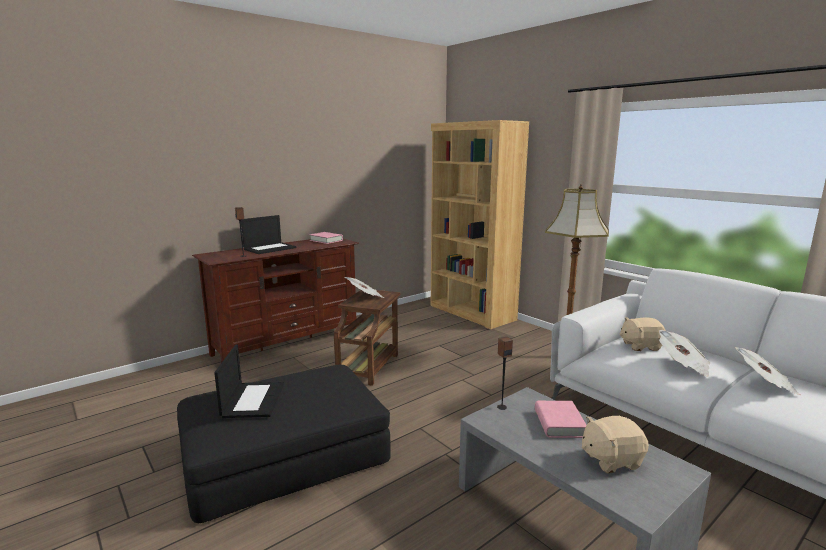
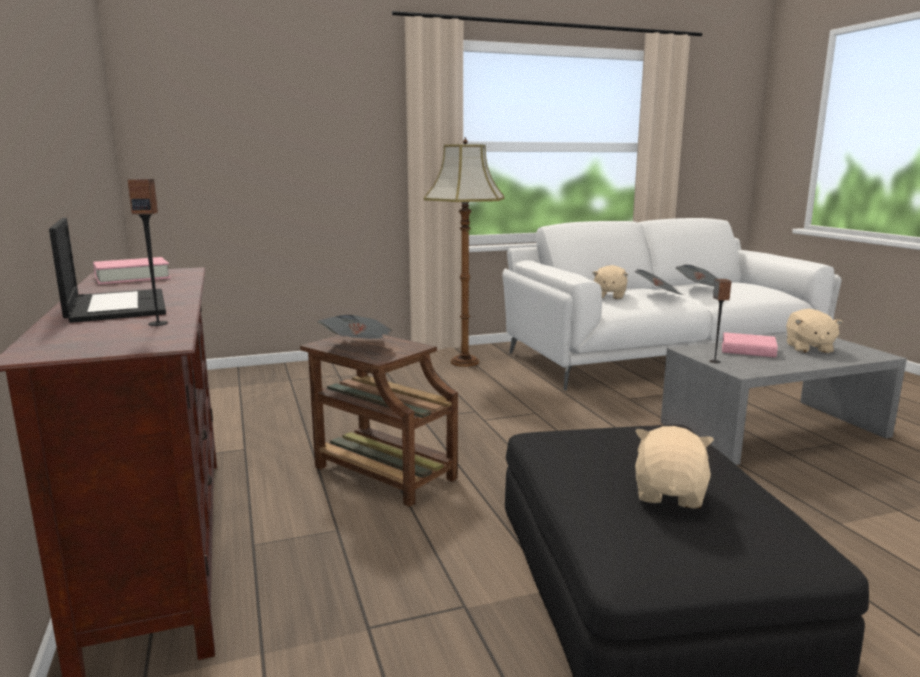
camera: 70 degrees left, 0 degrees up
laptop [214,345,284,418] -> beige plush toy [635,426,714,509]
brown bookcase [431,120,529,329] -> none

